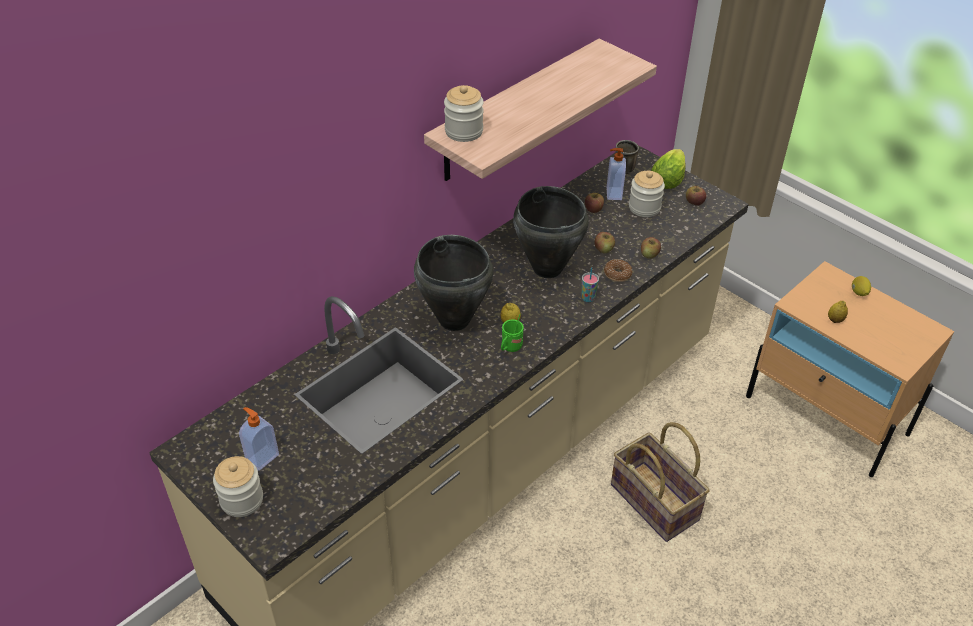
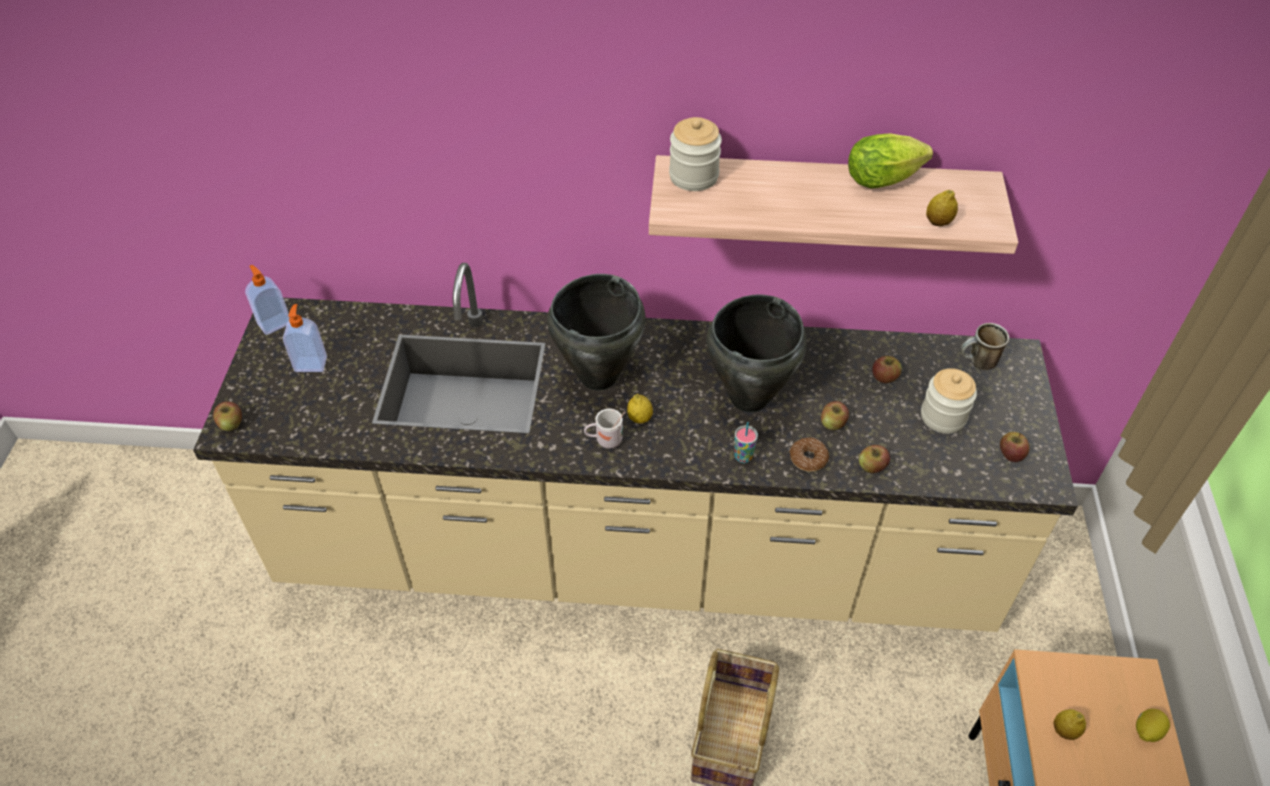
camera: 50 degrees right, 5 degrees up
jar [213,456,263,517] -> none
green mug [501,314,524,352] -> white mug [584,409,625,449]
soap dispenser [607,148,626,200] -> soap dispenser moved to [245,265,290,335]
lettuce [651,149,686,189] -> lettuce moved to [848,133,933,188]
none -> apple [213,401,242,431]
none -> lemon [926,190,958,226]

